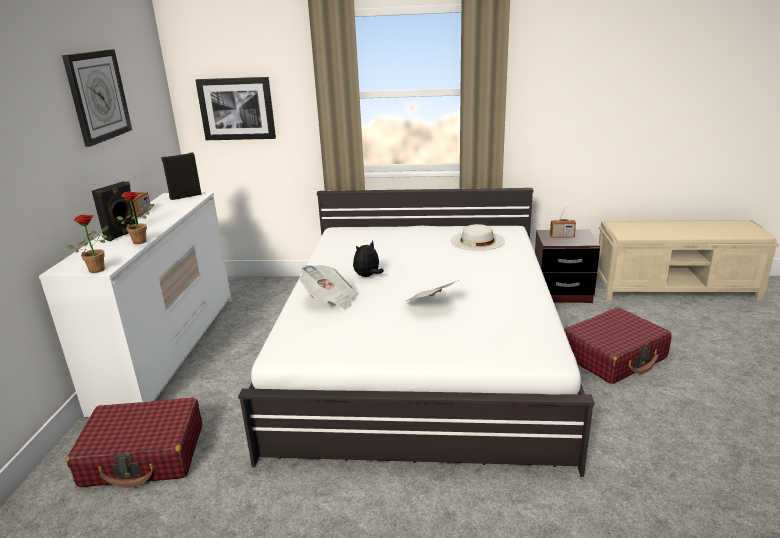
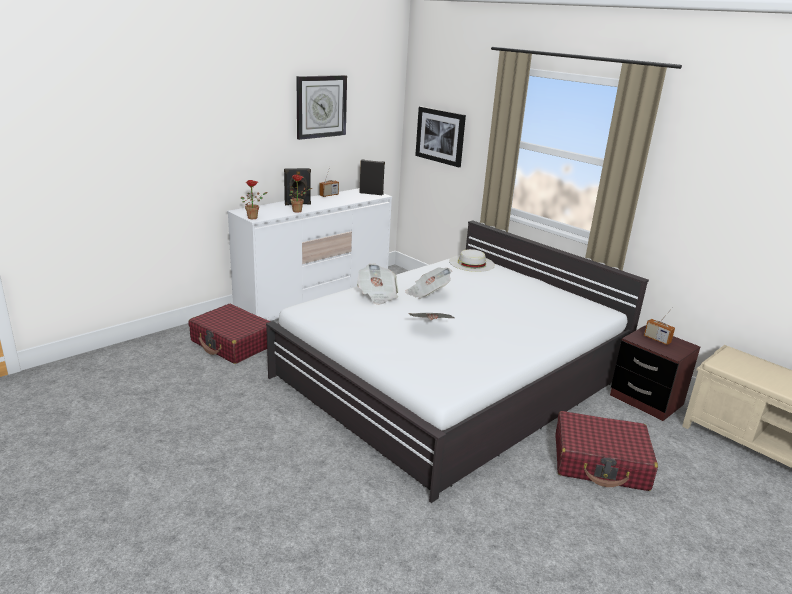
camera: 40 degrees right, 0 degrees up
plush toy [353,241,384,277] -> newspaper [405,267,452,299]
white hat [450,224,505,251] -> white hat moved to [449,249,495,272]

